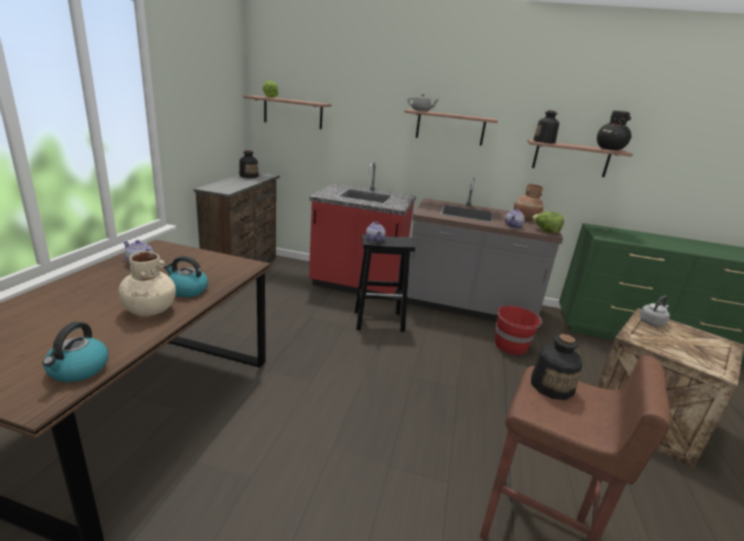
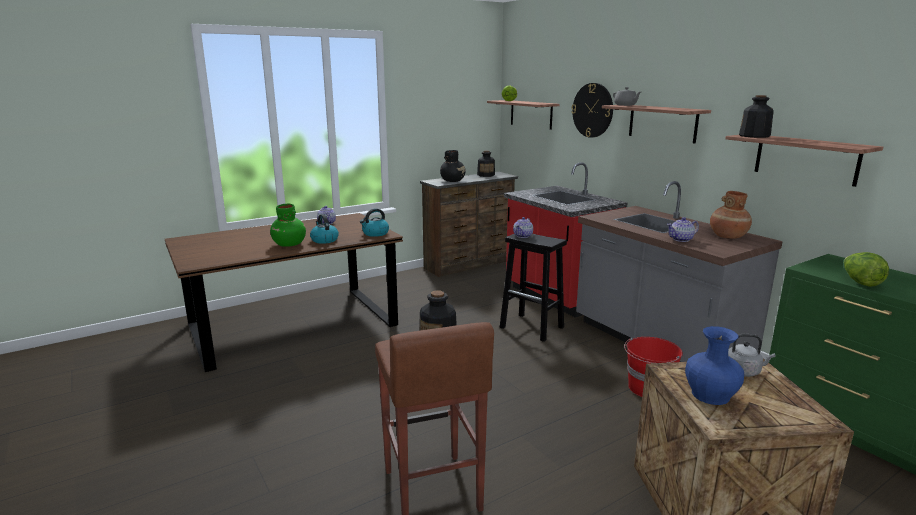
camera: 45 degrees right, 5 degrees down
kettle [43,322,108,382] -> kettle moved to [360,208,389,237]
beige vase [118,251,176,316] -> green vase [270,204,306,247]
lettuce [532,211,564,234] -> lettuce moved to [844,252,889,287]
black vase [597,111,632,150] -> black vase moved to [440,150,466,182]
none -> wall clock [571,83,613,138]
none -> blue vase [685,326,744,405]

